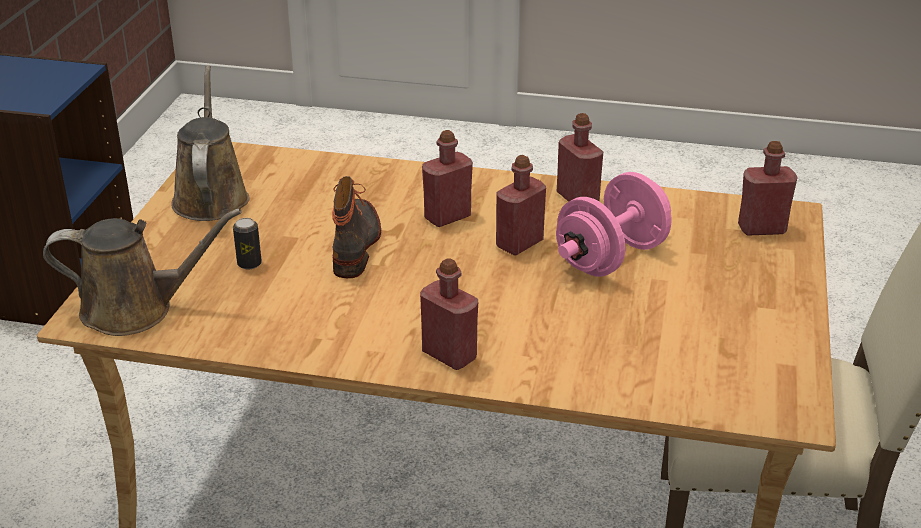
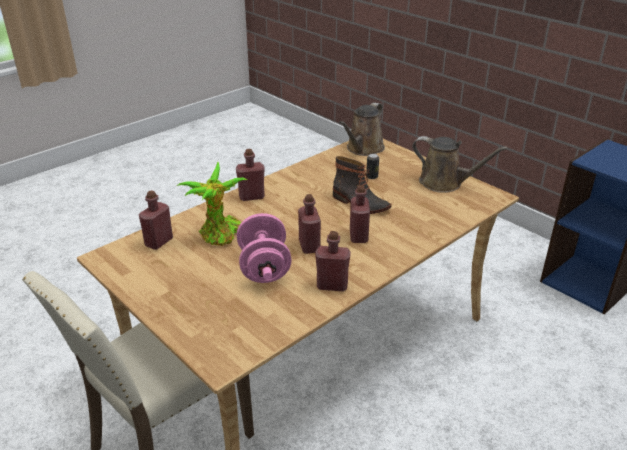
camera: 125 degrees right, 0 degrees up
red bottle [738,141,798,236] -> red bottle moved to [139,190,173,250]
none -> potted plant [177,162,248,246]

